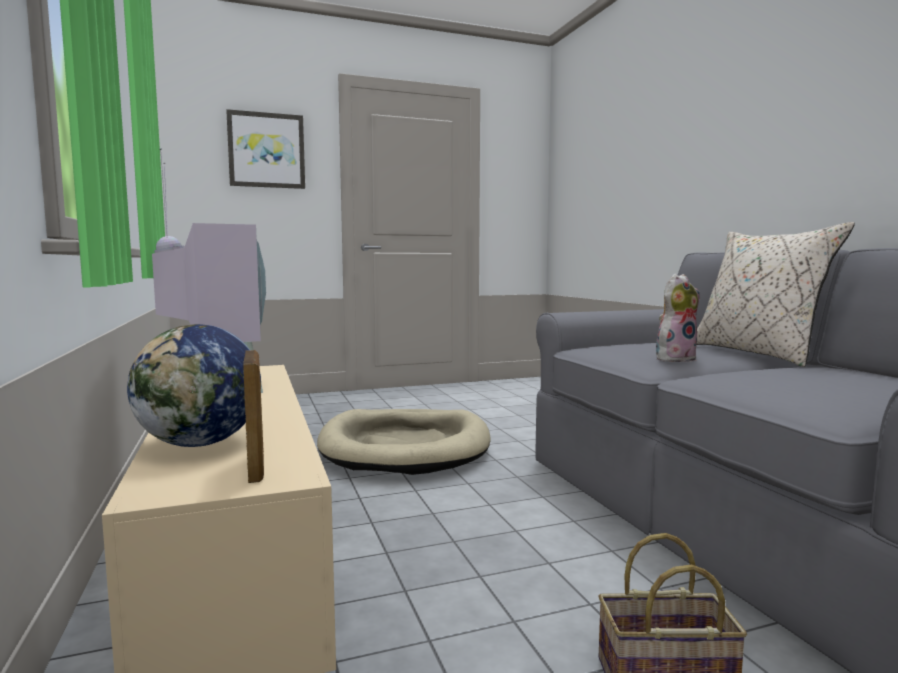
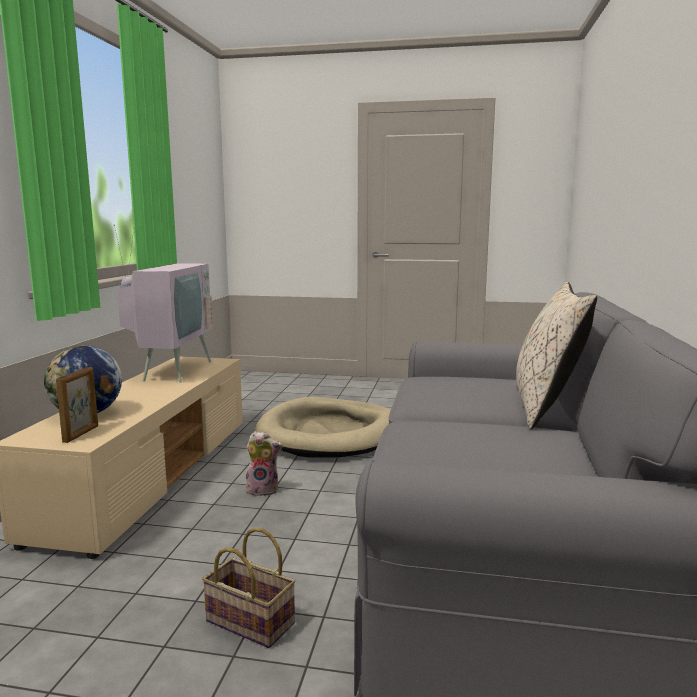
camera: 30 degrees right, 5 degrees up
picture [226,109,305,189] -> none
plush toy [656,274,700,362] -> plush toy moved to [246,431,283,496]

